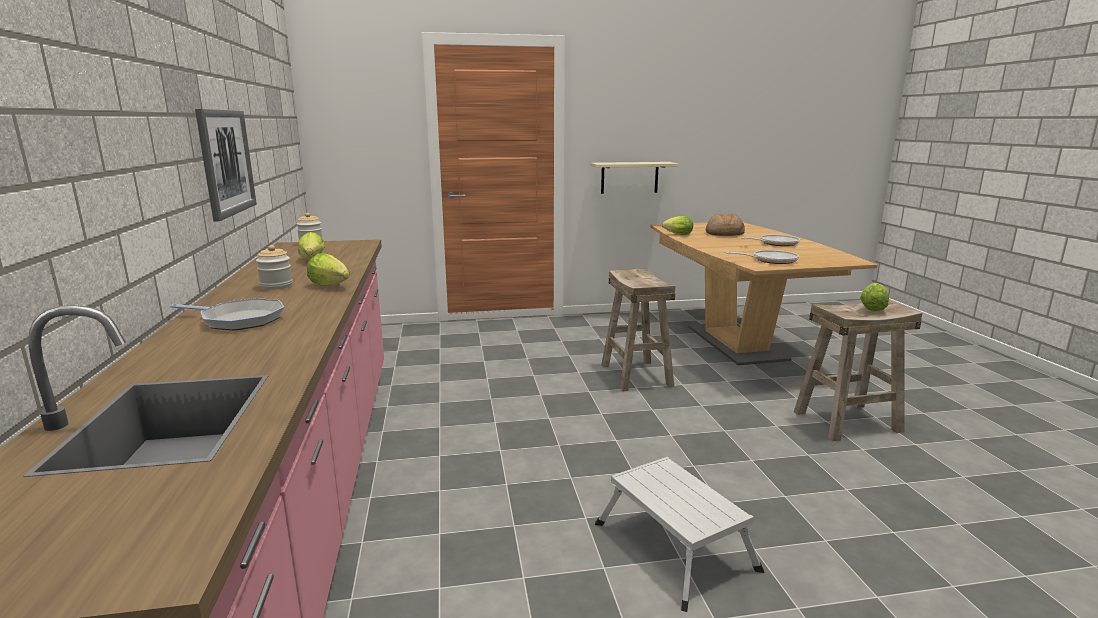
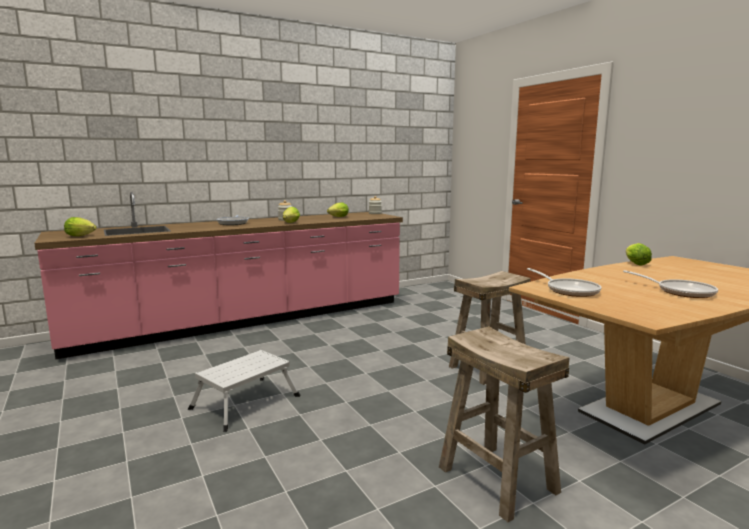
camera: 70 degrees right, 5 degrees down
picture [195,109,257,221] -> none
beige shelf [591,162,679,194] -> none
bread [706,213,745,236] -> none
lettuce [860,283,889,312] -> lettuce moved to [64,217,97,236]

